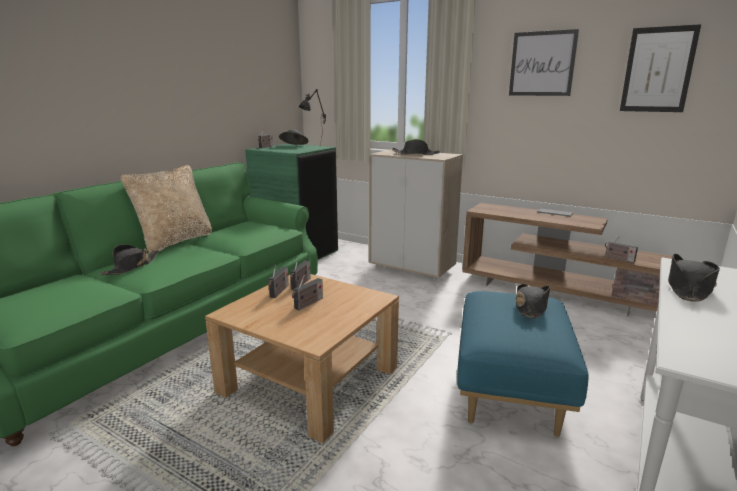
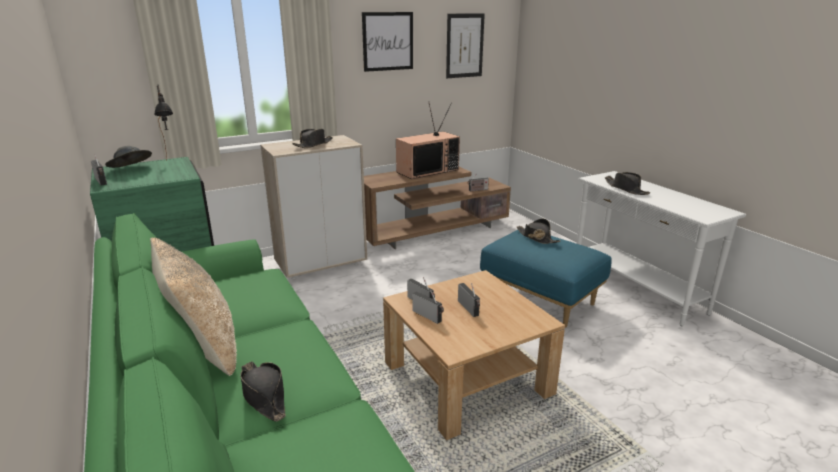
camera: 60 degrees left, 5 degrees up
none -> television [396,103,460,179]

